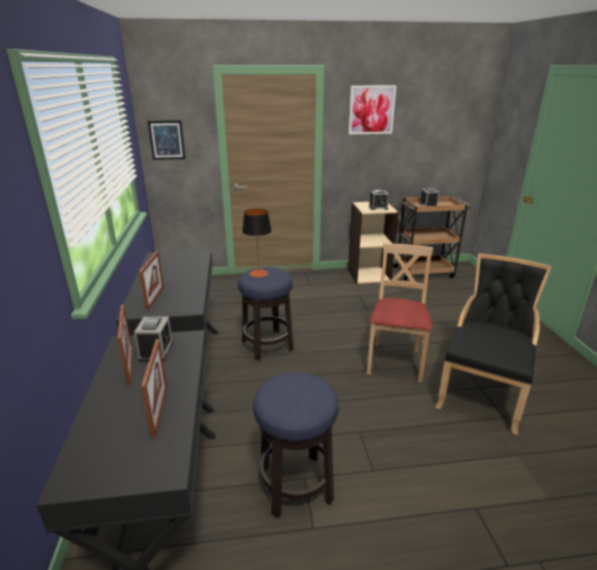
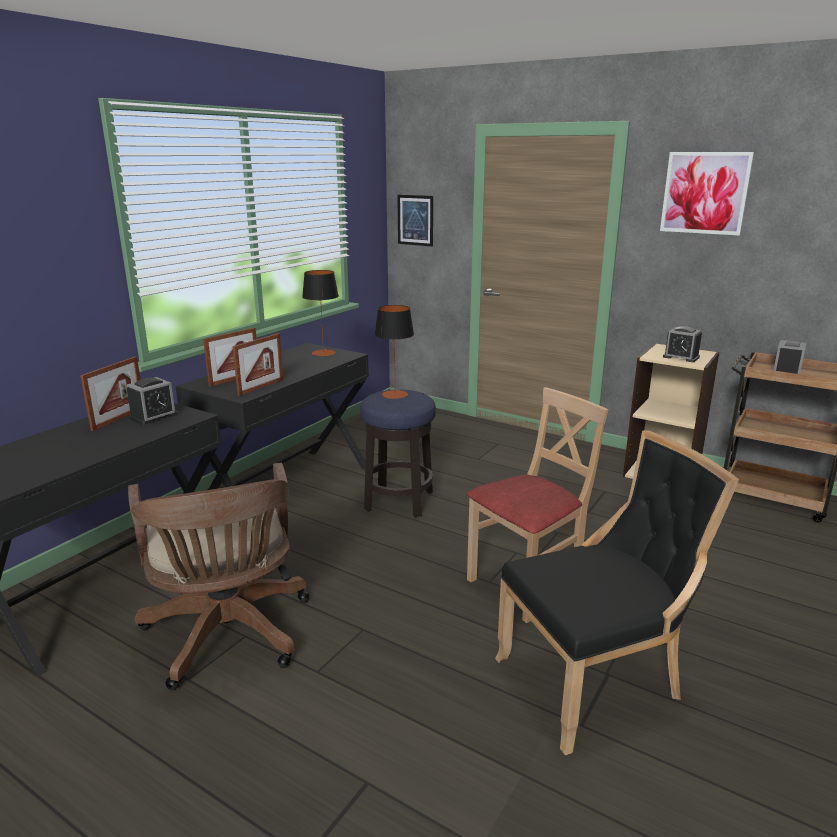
camera: 40 degrees right, 5 degrees down
picture frame [141,339,167,438] -> picture frame moved to [233,333,283,396]
stool [253,373,339,518] -> brown office chair [128,463,309,690]
none -> table lamp [302,270,339,356]

